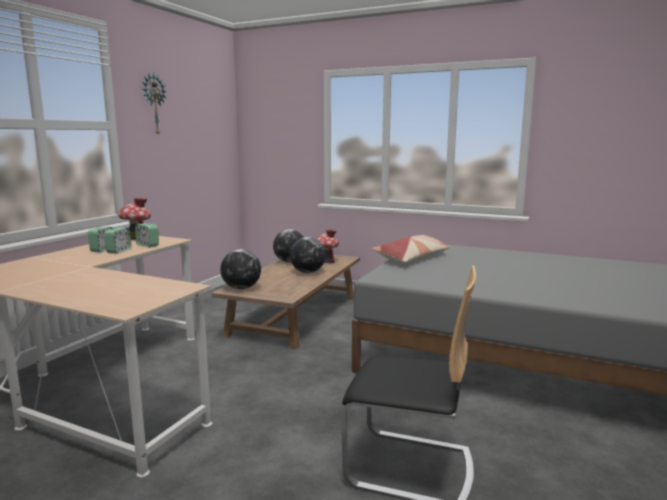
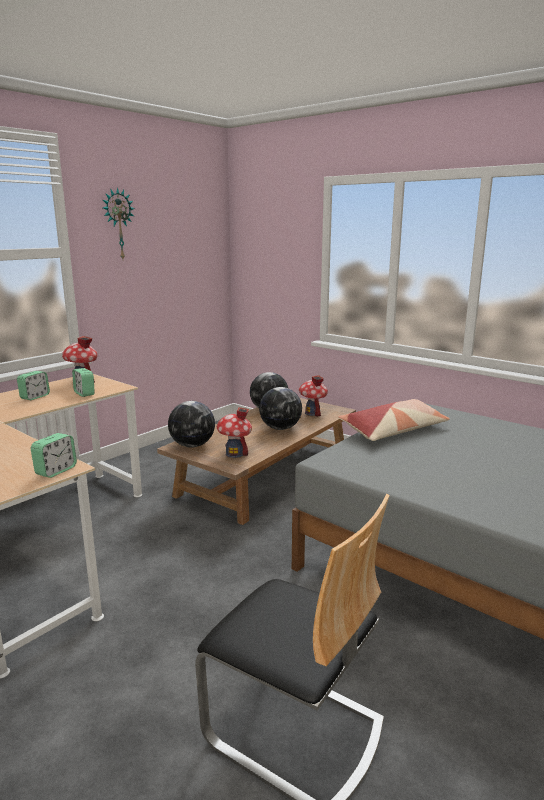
camera: 15 degrees right, 5 degrees up
alarm clock [104,228,132,253] -> alarm clock moved to [31,433,77,478]
none -> toy house [217,407,252,458]

